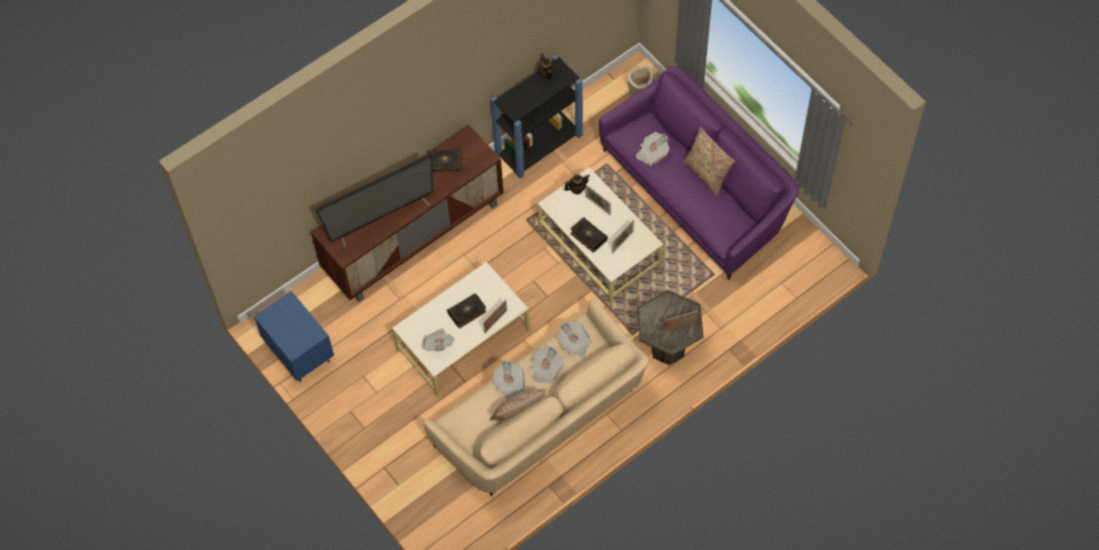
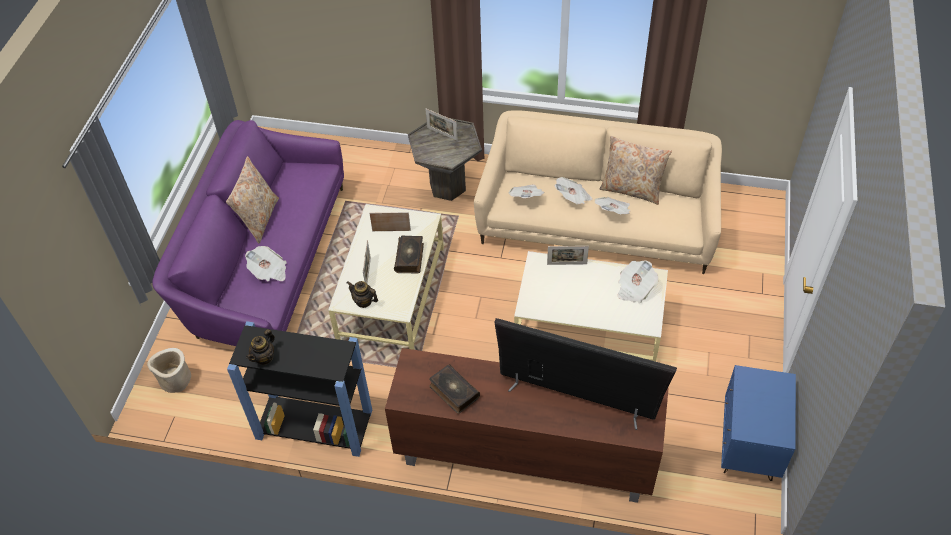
camera: 130 degrees left, 10 degrees down
book [447,294,486,328] -> none

